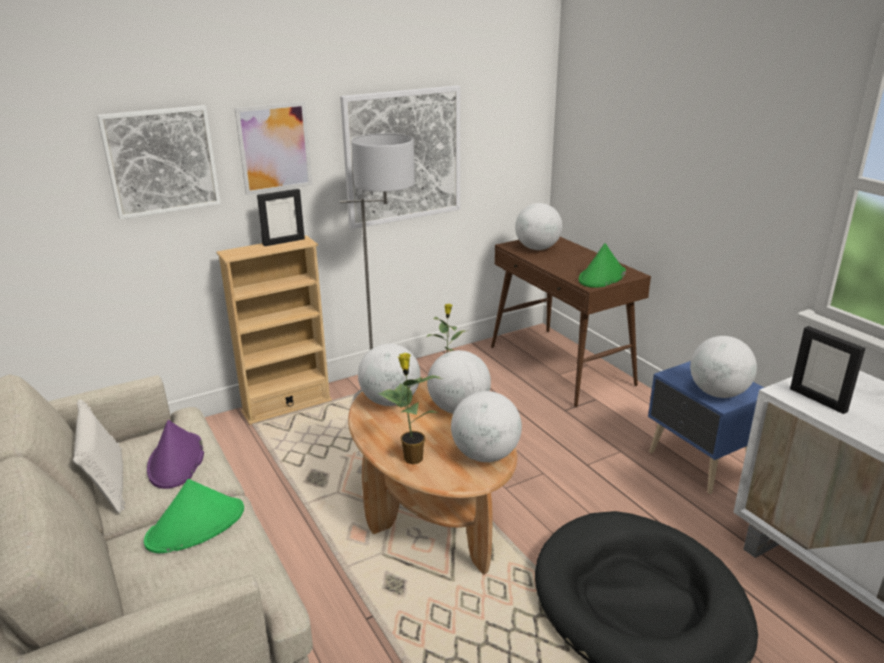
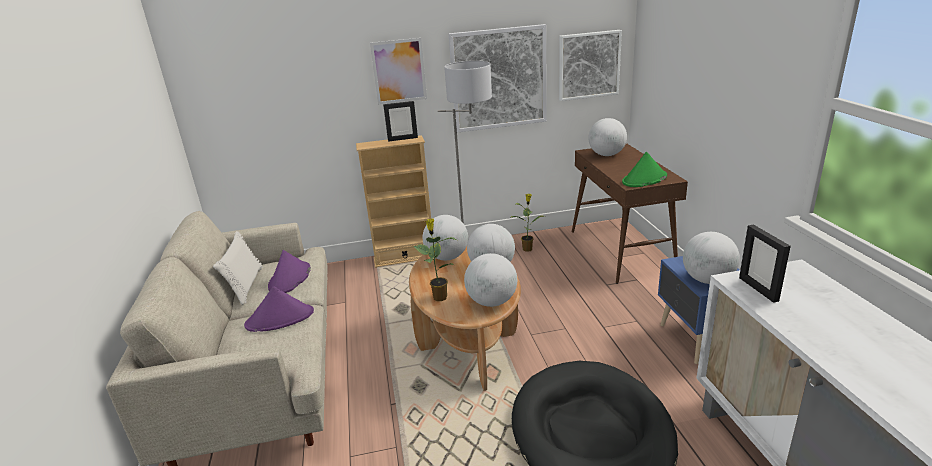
camera: 20 degrees right, 0 degrees up
picture [97,105,221,220] -> picture moved to [559,30,622,101]
green hat [144,479,244,553] -> purple hat [244,286,314,332]

